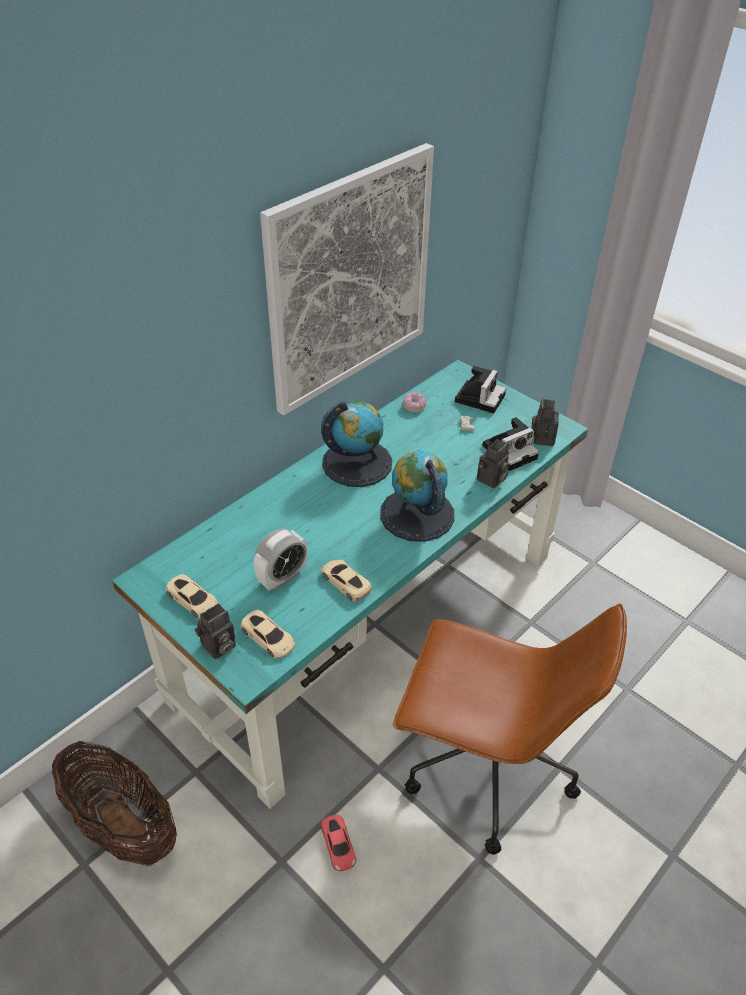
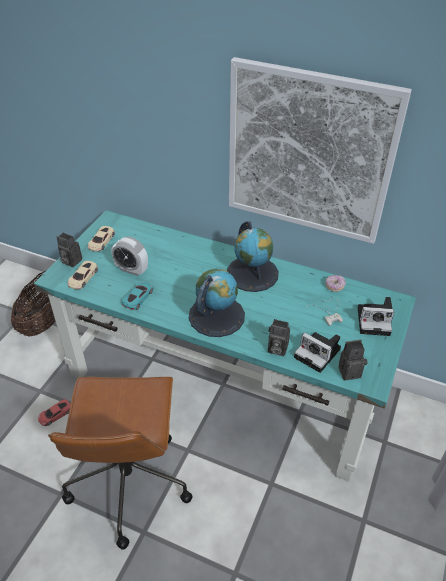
camera: 70 degrees right, 0 degrees up
beige toy car [321,560,372,601] -> turquoise toy car [122,282,153,310]

